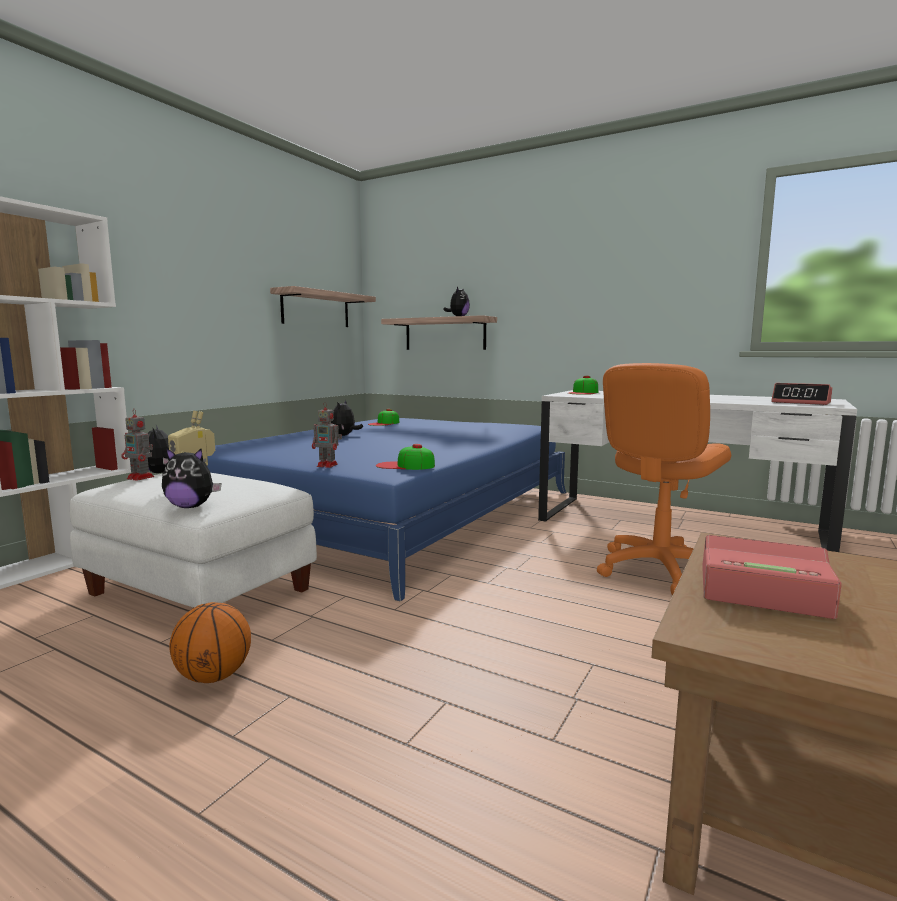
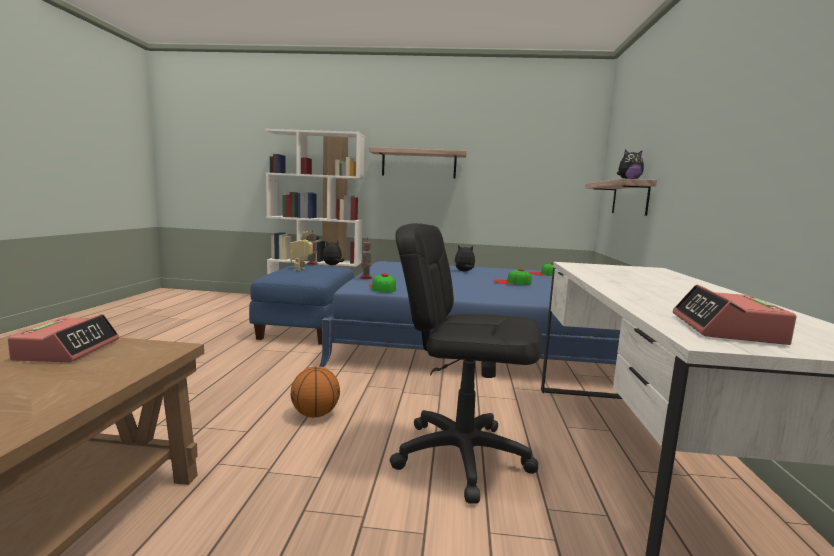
camera: 65 degrees right, 0 degrees up
white ottoman [70,473,317,608] -> blue ottoman [249,264,354,345]
plush toy [162,448,221,508] -> none
basketball [169,602,251,683] -> basketball moved to [291,367,340,418]
shelf [270,286,376,327] -> shelf moved to [369,147,467,178]
cap [568,376,598,395] -> cap moved to [493,268,532,285]
orange office chair [597,363,731,595] -> black office chair [390,223,543,503]

